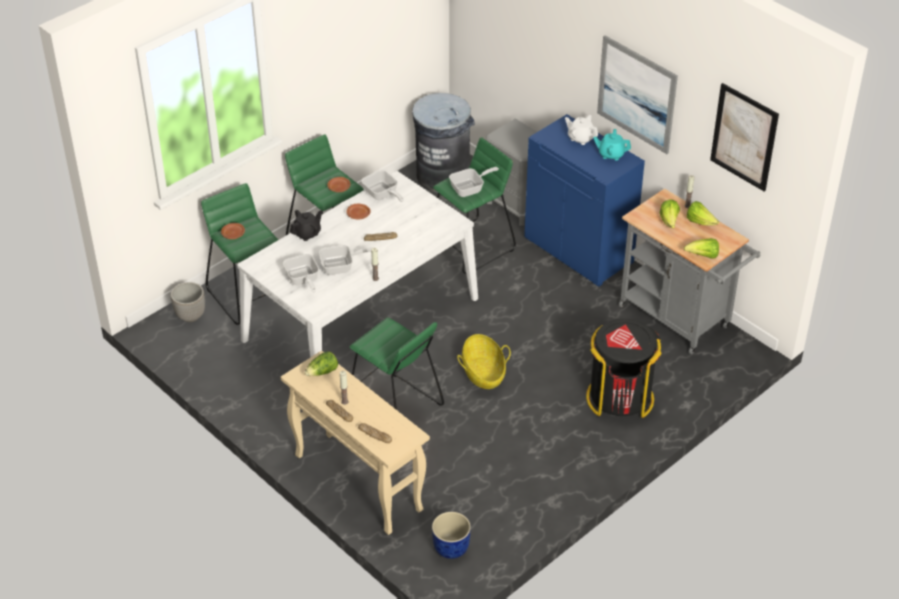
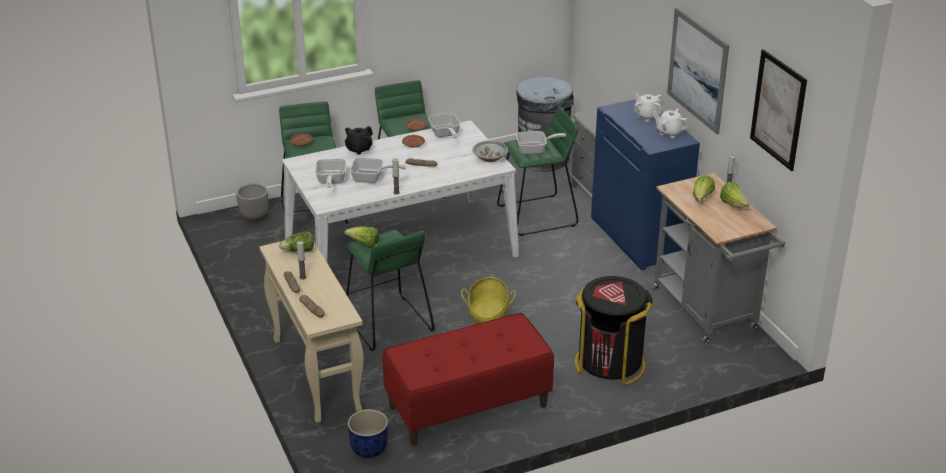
camera: 20 degrees right, 10 degrees down
black teapot [290,210,322,241] -> black teapot turned 150 degrees clockwise [345,126,373,155]
turquoise teapot [594,129,631,160] -> white teapot [653,109,688,138]
lettuce [684,238,719,259] -> lettuce moved to [345,226,379,248]
none -> red bench [382,313,554,446]
none -> bowl [472,141,508,162]

